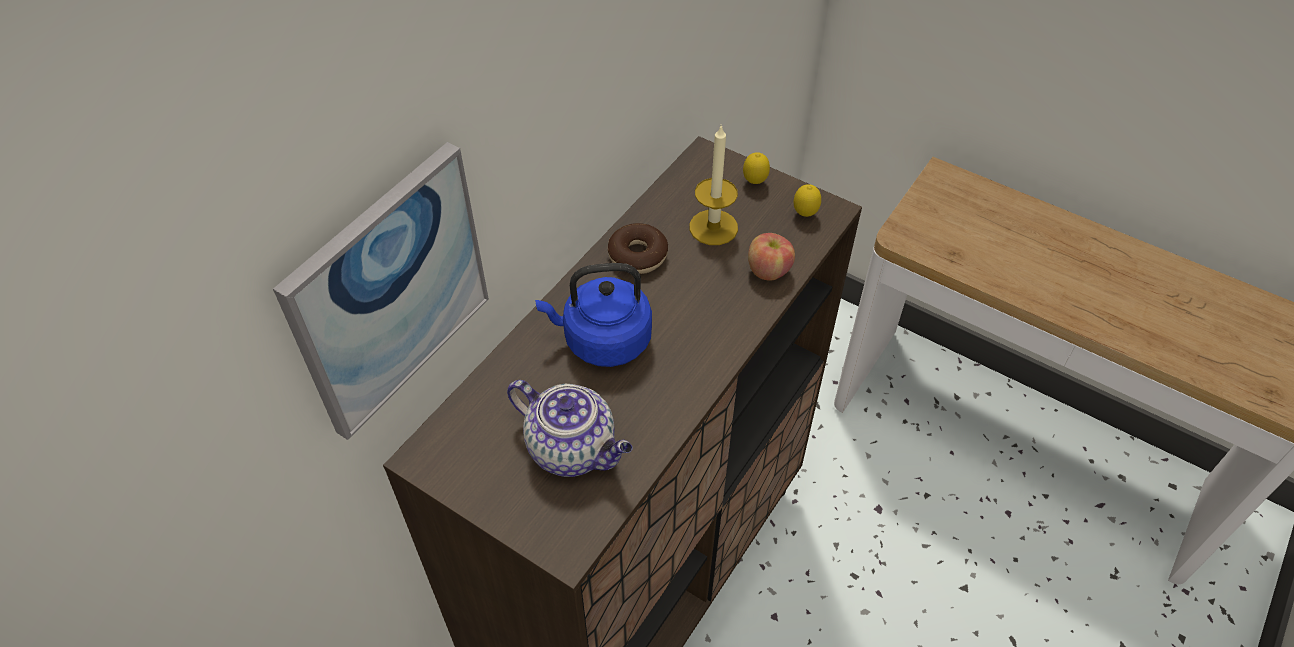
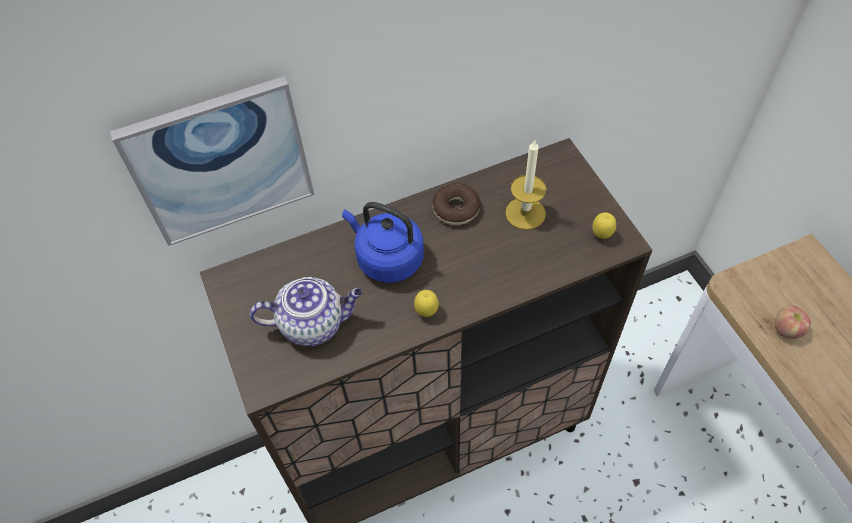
camera: 35 degrees right, 5 degrees up
teapot [507,380,633,477] -> teapot turned 75 degrees counterclockwise [250,277,363,346]
lemon [743,152,770,184] -> lemon moved to [414,290,439,317]
apple [748,233,795,281] -> apple moved to [774,306,811,339]

